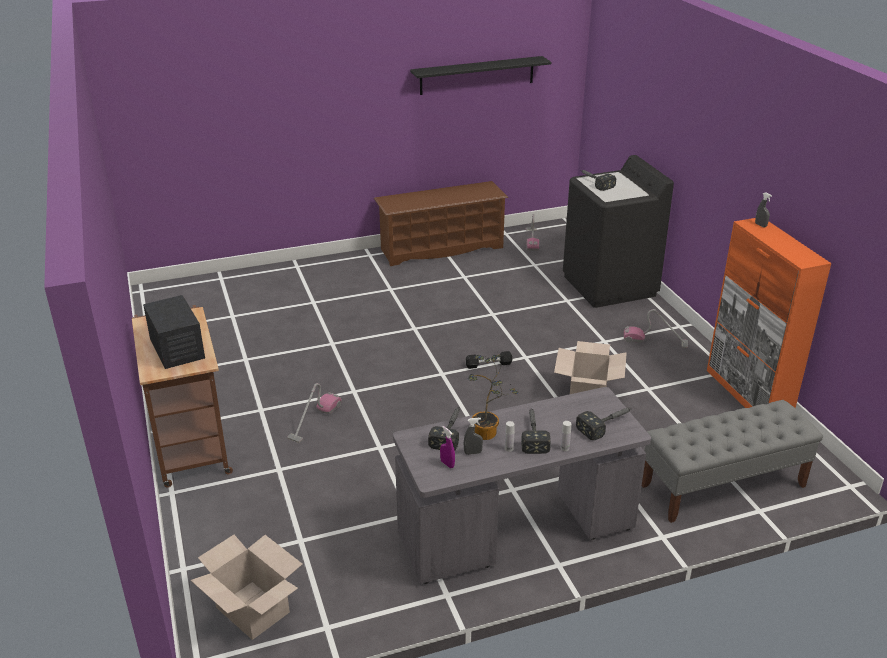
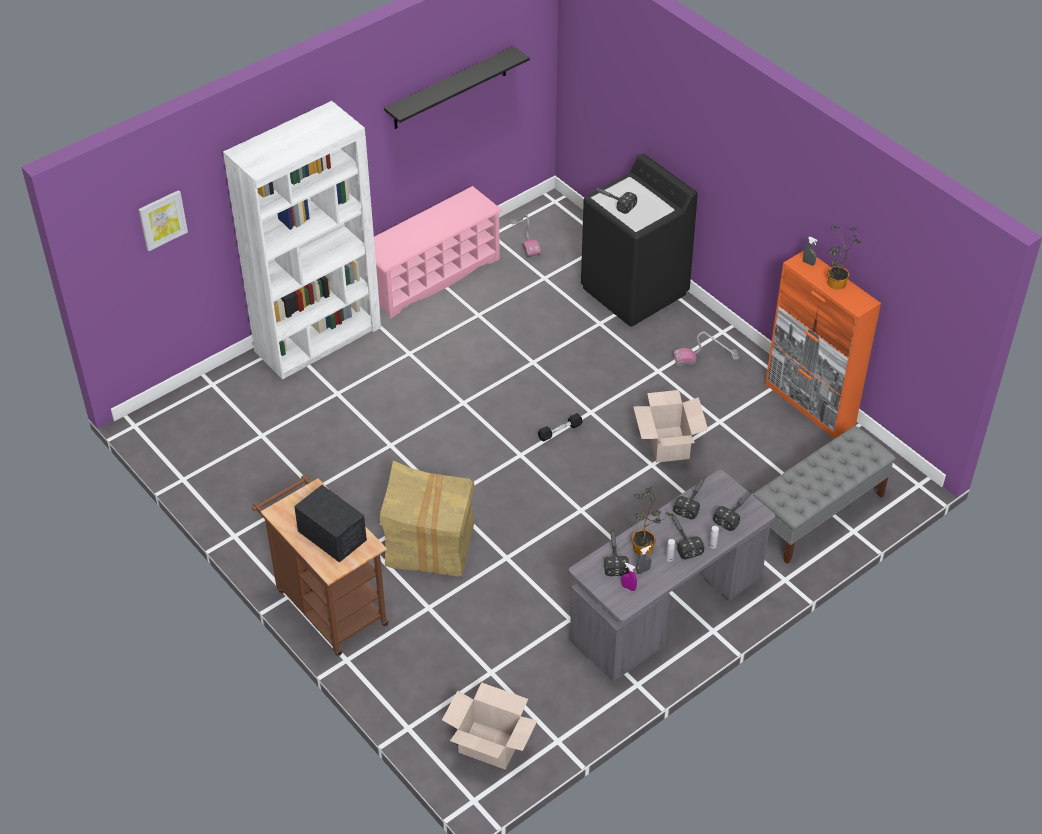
camera: 20 degrees left, 15 degrees up
vacuum cleaner [287,383,342,443] -> cardboard box [379,461,475,577]
brown shoe rack [374,181,508,266] -> pink shoe rack [374,186,503,319]
none -> picture [139,190,188,251]
none -> white bookcase [223,101,381,379]
none -> hammer [673,477,705,520]
none -> potted plant [827,226,861,290]

